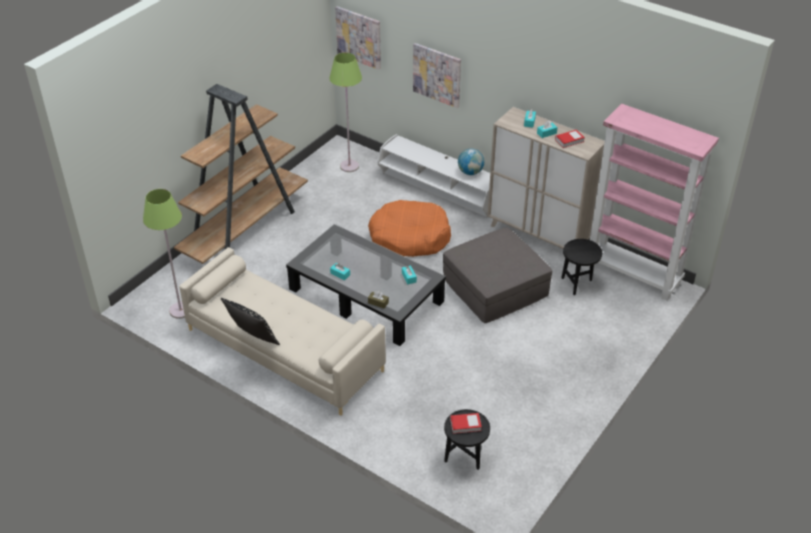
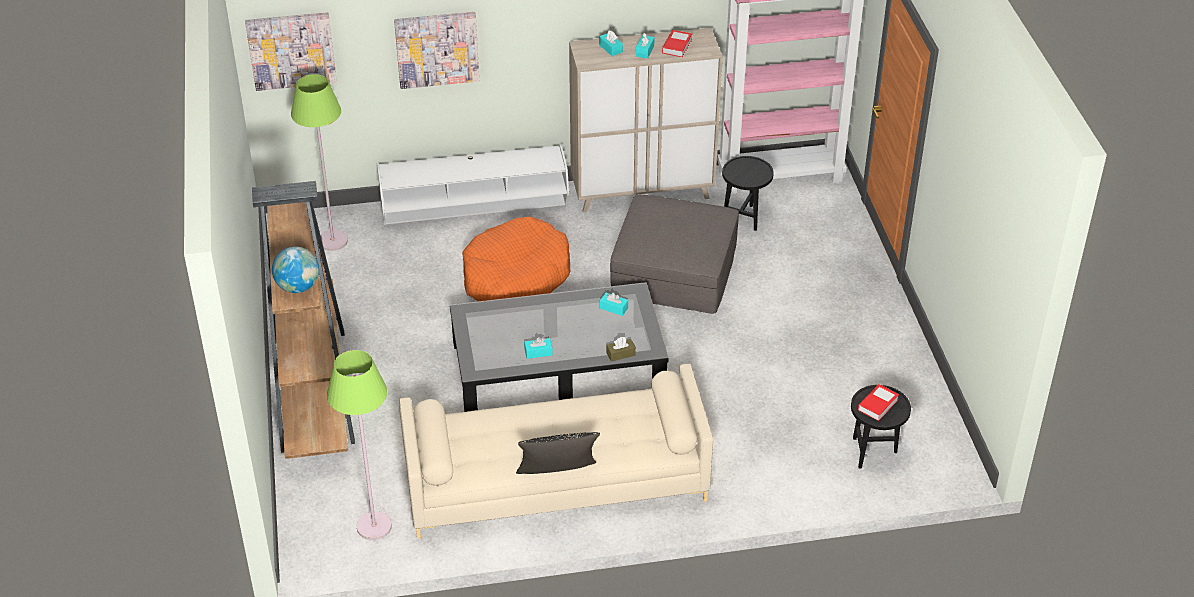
camera: 45 degrees left, 0 degrees up
globe [458,149,484,175] -> globe moved to [272,246,319,293]

